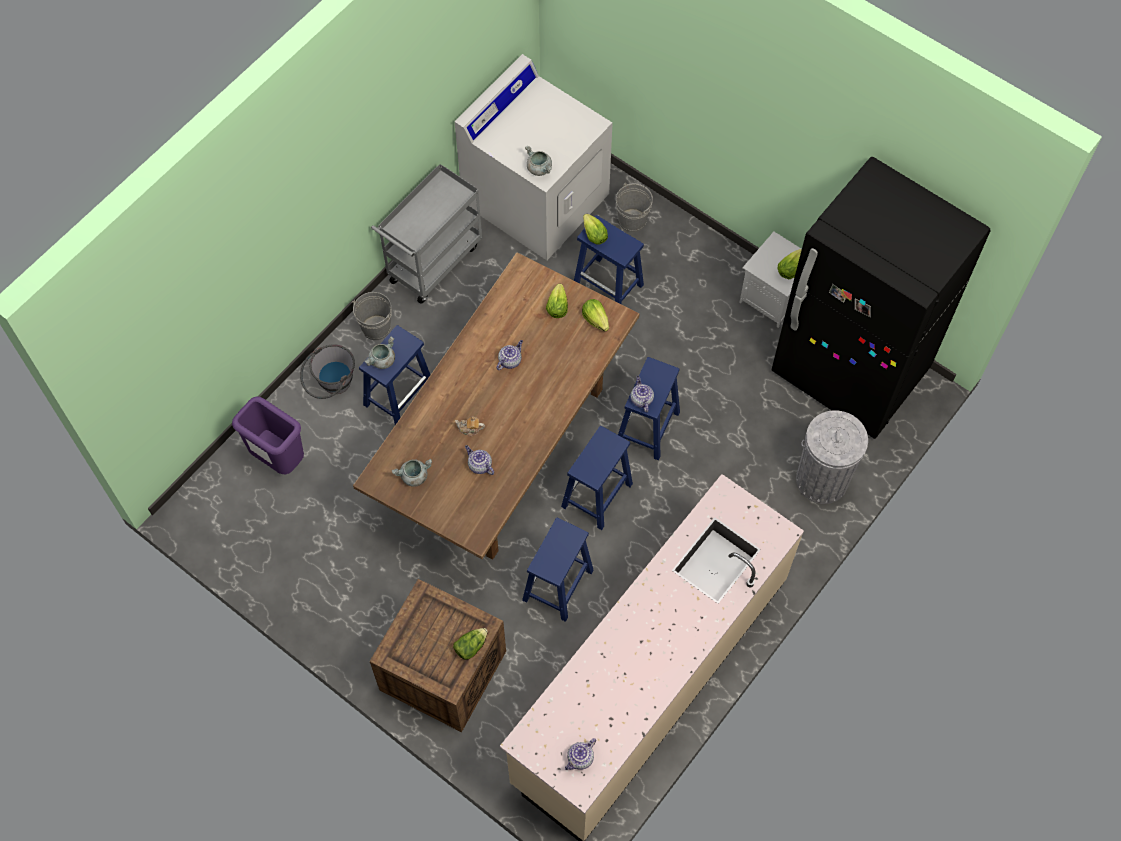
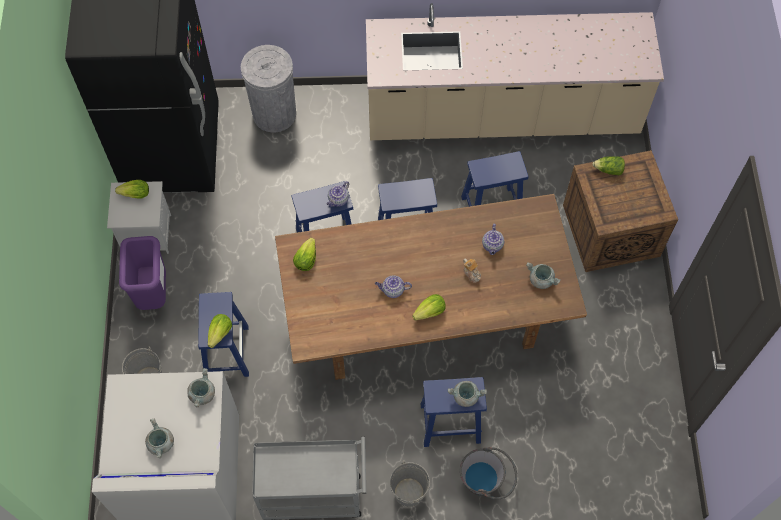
camera: 130 degrees left, 0 degrees up
purple trash can [232,397,304,474] -> purple trash can moved to [119,236,166,310]
lettuce [546,283,568,318] -> lettuce moved to [412,294,446,321]
teapot [565,738,596,770] -> none
none -> grey cooking pot [145,418,174,458]

